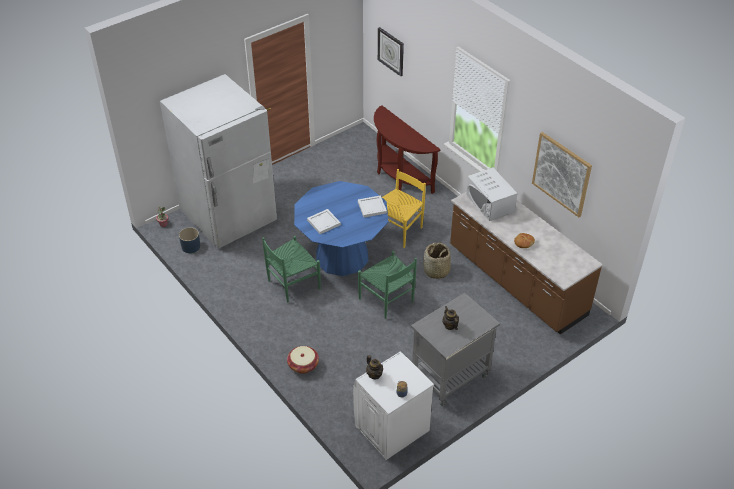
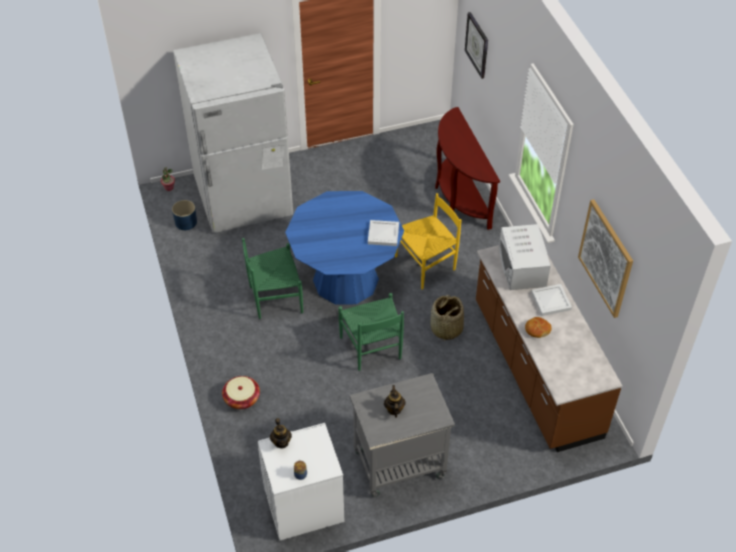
camera: 20 degrees right, 5 degrees up
white tray [307,209,341,234] -> white tray moved to [531,284,572,316]

